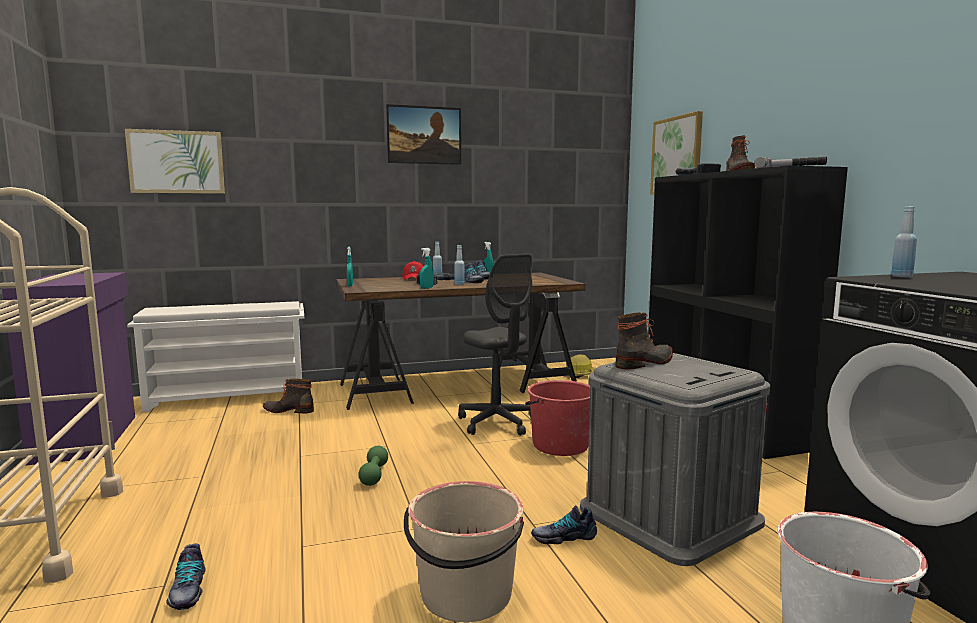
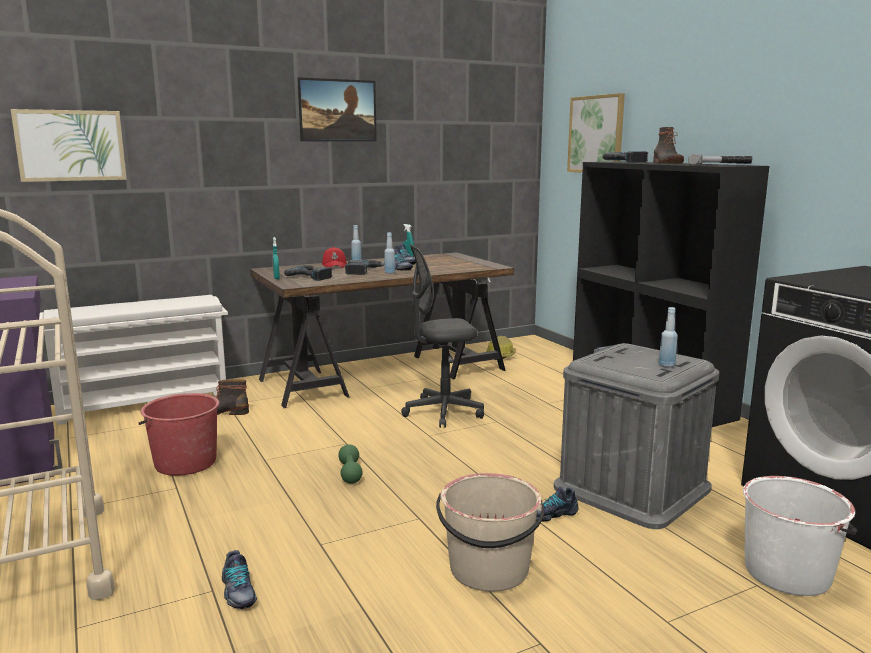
camera: 10 degrees left, 5 degrees up
turquoise spray bottle [420,248,434,289] -> none
grey office chair [458,253,533,436] -> grey office chair turned 120 degrees clockwise [401,244,484,428]
red bucket [525,380,590,456] -> red bucket moved to [138,393,219,476]
boot [615,313,673,370] -> none
blue bottle [891,206,917,277] -> blue bottle moved to [659,307,678,368]
none -> power drill [284,265,332,281]

